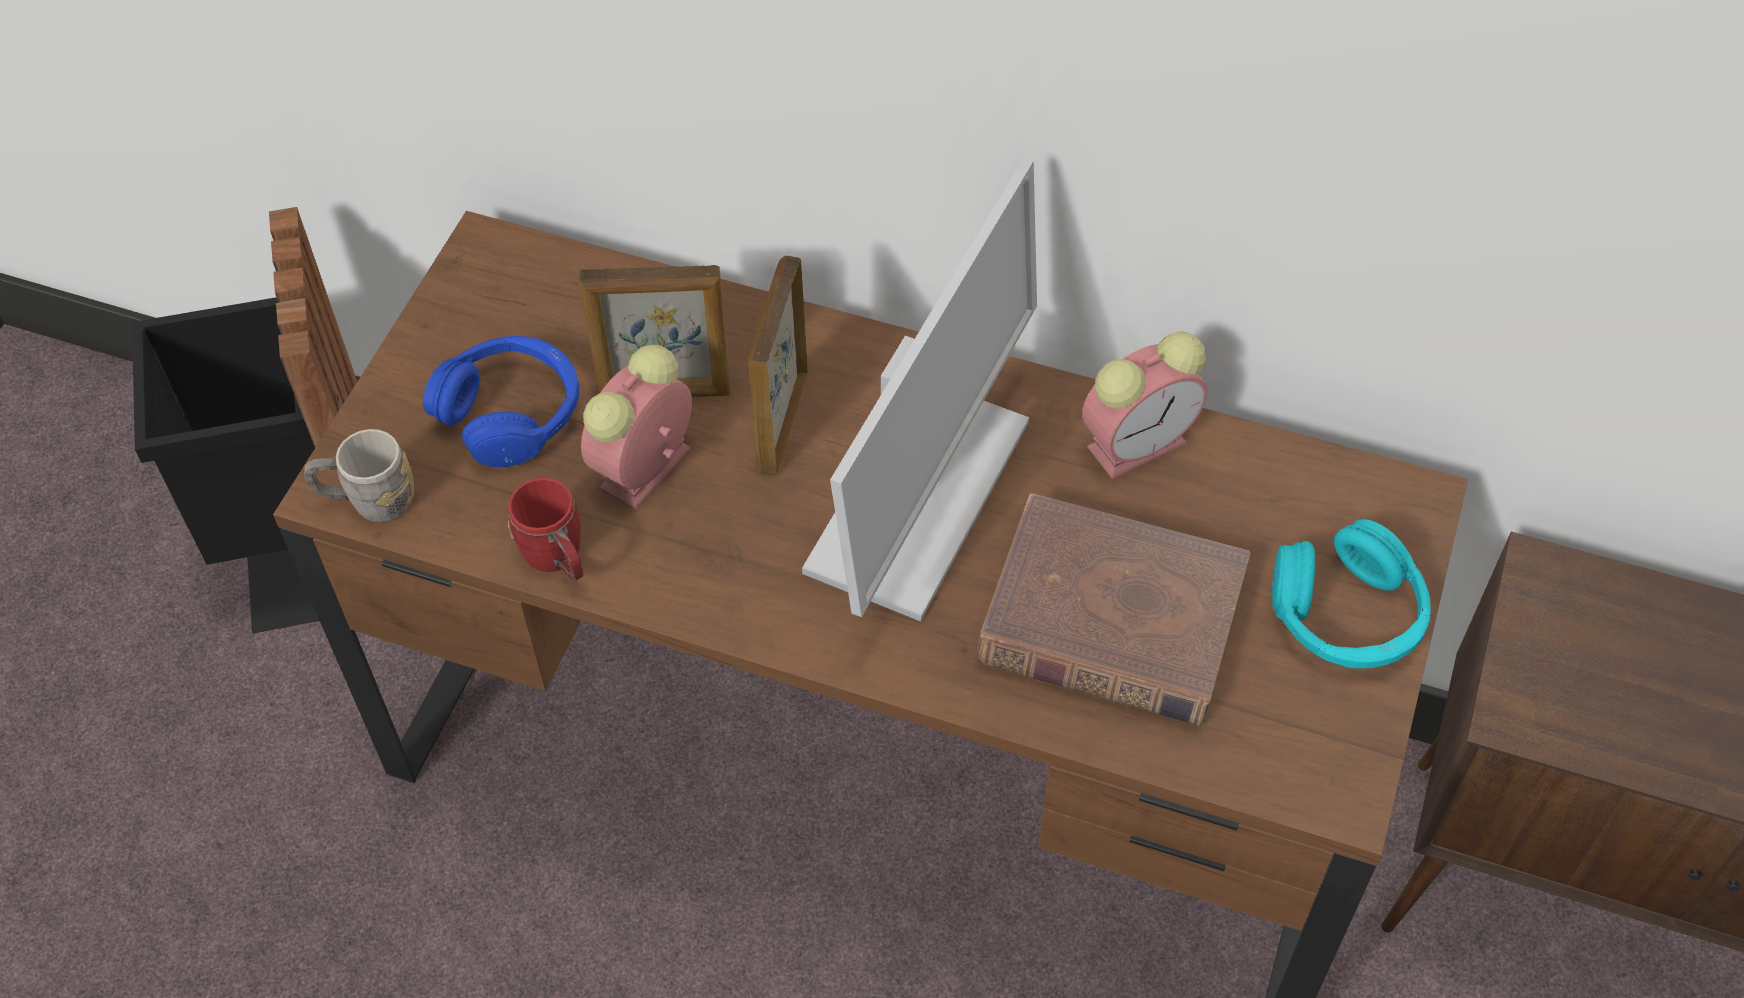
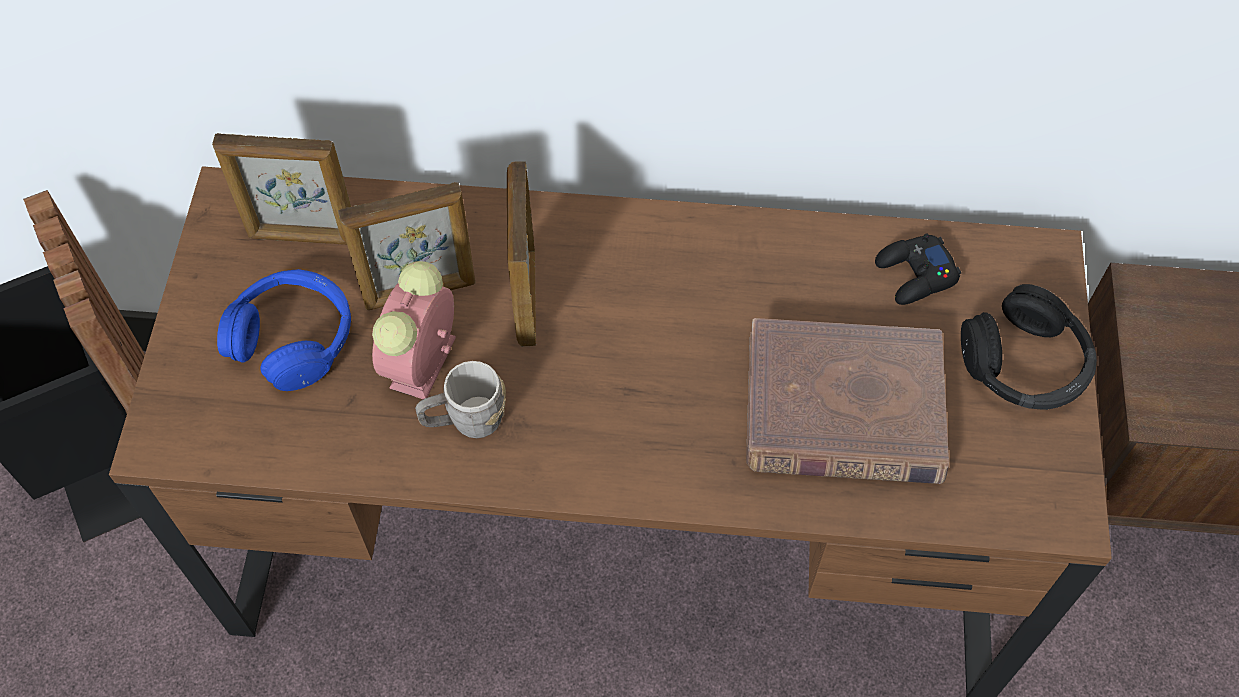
camera: 15 degrees left, 5 degrees up
grey mug [304,429,414,523] -> grey mug moved to [415,361,506,438]
red mug [508,478,584,581] -> none
monitor [802,158,1037,621] -> none
alarm clock [1082,331,1207,479] -> none
turquoise headphones [1272,519,1431,668] -> black headphones [961,284,1097,410]
none -> picture frame [212,133,351,245]
none -> black game controller [875,233,961,305]

